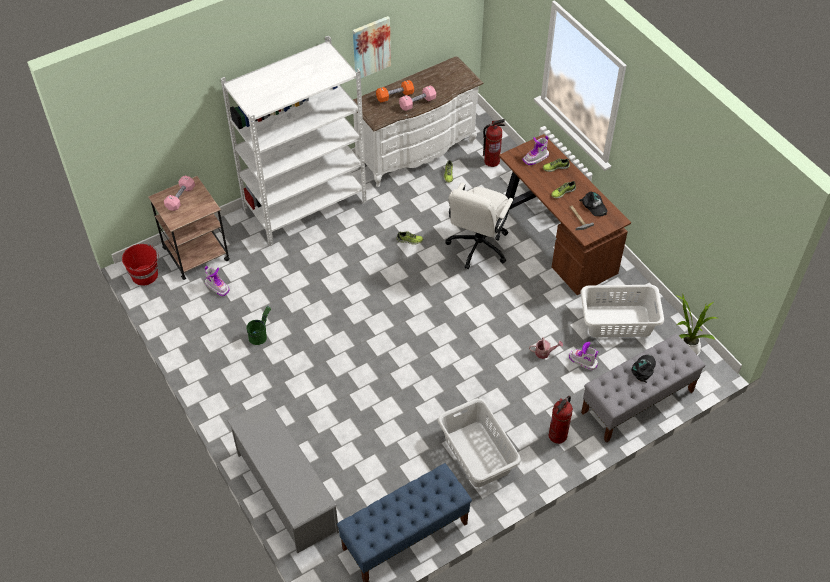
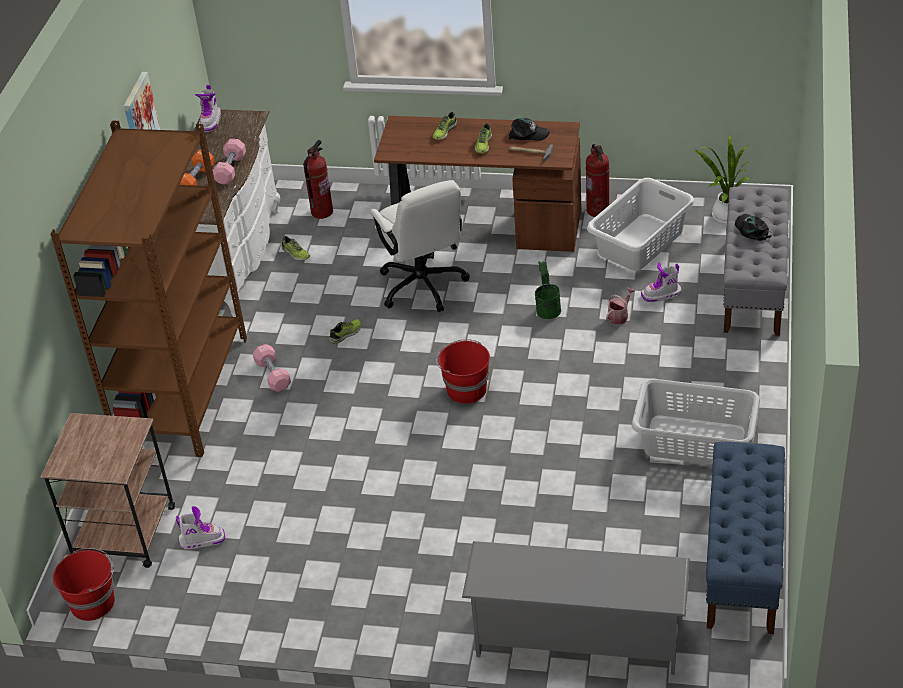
camera: 45 degrees left, 10 degrees down
pink dumbbell [164,175,195,211] -> pink dumbbell moved to [253,344,291,392]
white bookcase [221,36,367,246] -> brown bookcase [51,121,247,457]
green bucket [246,305,271,345] -> green bucket moved to [535,261,561,319]
boot [523,135,549,165] -> boot moved to [195,85,221,132]
fire extinguisher [549,396,573,444] -> fire extinguisher moved to [586,144,609,217]
none -> red bucket [436,339,490,404]

